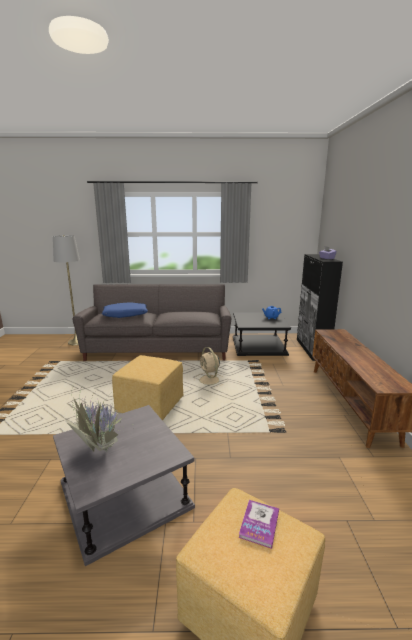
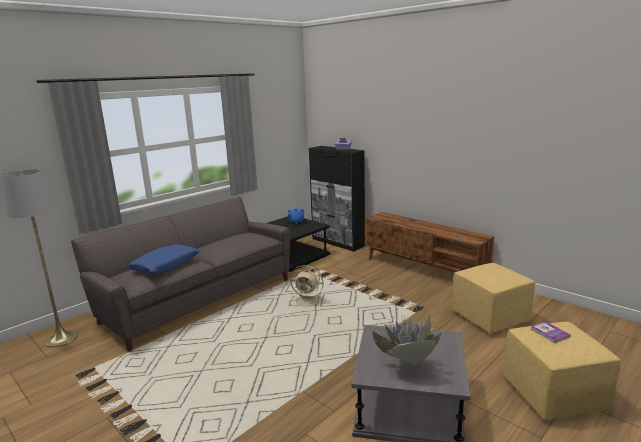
camera: 45 degrees left, 0 degrees up
yellow ottoman [112,355,183,421] -> yellow ottoman moved to [452,263,535,334]

